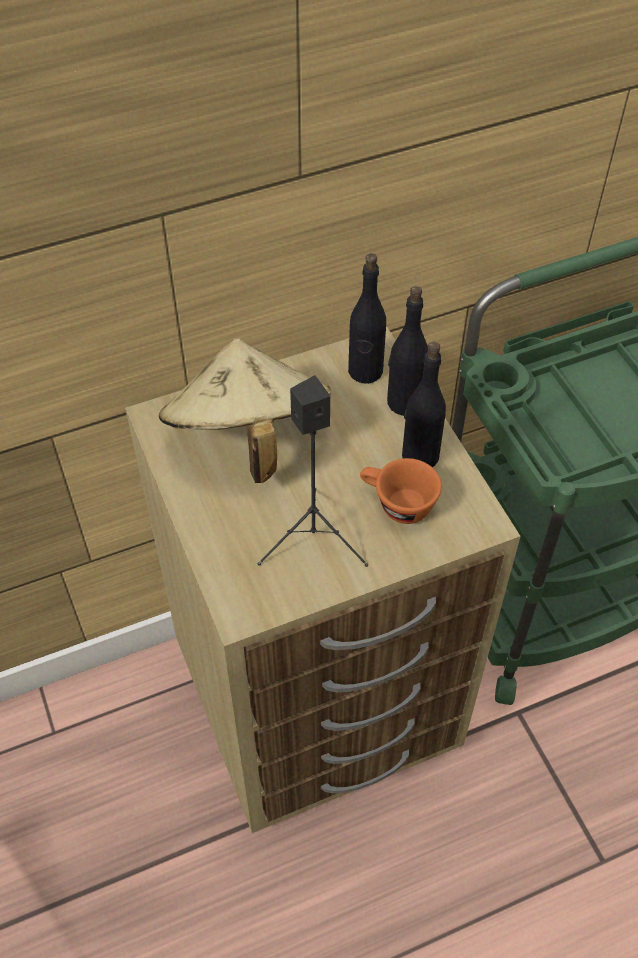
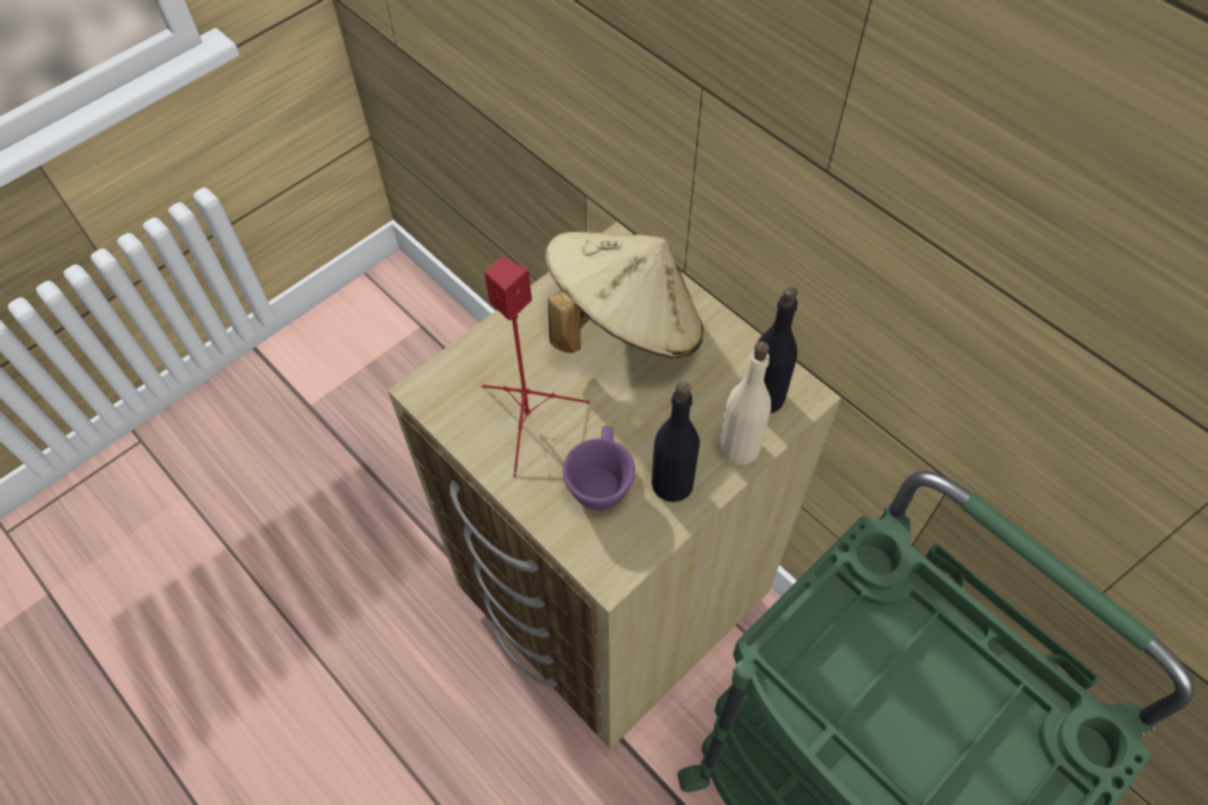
camera: 70 degrees right, 5 degrees up
black speaker [258,375,368,567] -> red speaker [482,256,589,477]
orange cup [360,458,442,524] -> purple cup [563,426,635,511]
black bottle [387,286,428,416] -> beige bottle [719,342,771,465]

